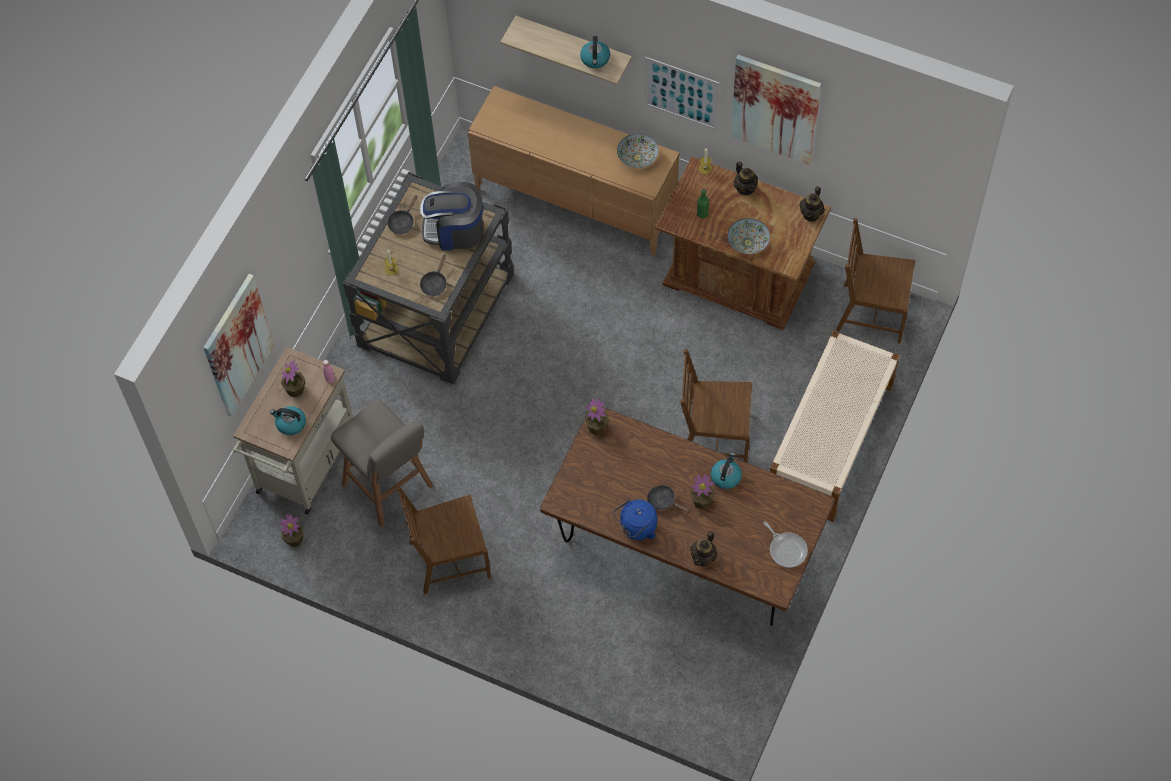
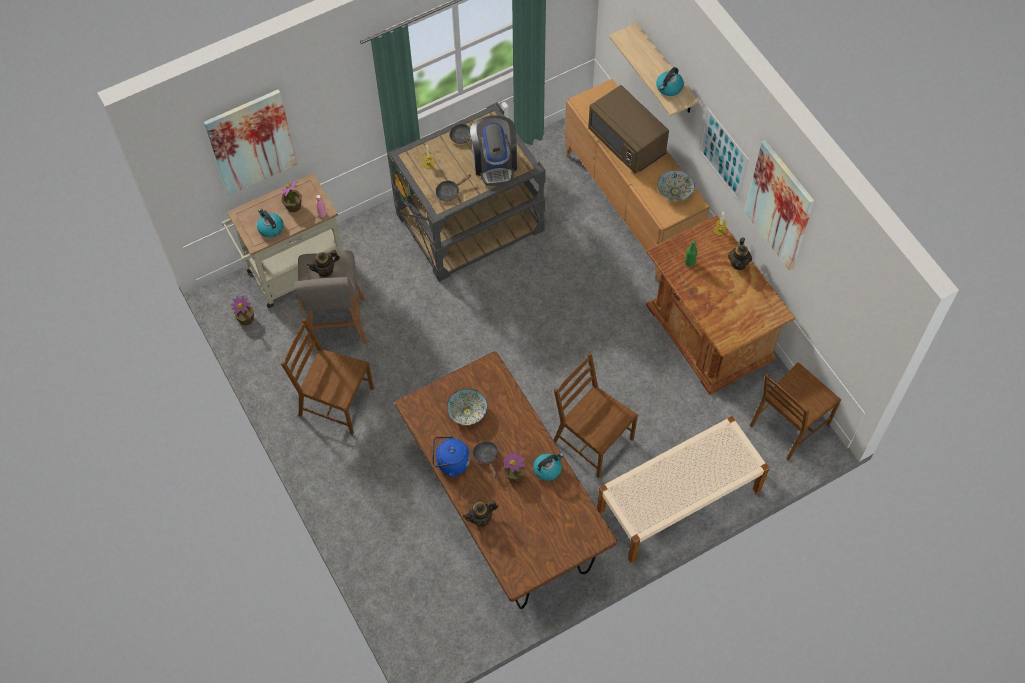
camera: 35 degrees right, 0 degrees up
coffee machine [420,182,484,251] -> coffee machine turned 135 degrees counterclockwise [470,115,517,186]
potted plant [585,398,609,435] -> none
bowl [728,218,770,254] -> bowl moved to [447,389,487,425]
frying pan [763,521,808,568] -> none
teapot [799,186,825,222] -> teapot moved to [307,250,340,277]
brown chair [836,218,916,344] -> brown chair turned 90 degrees counterclockwise [750,362,841,461]
none -> brown microwave [588,85,669,174]

